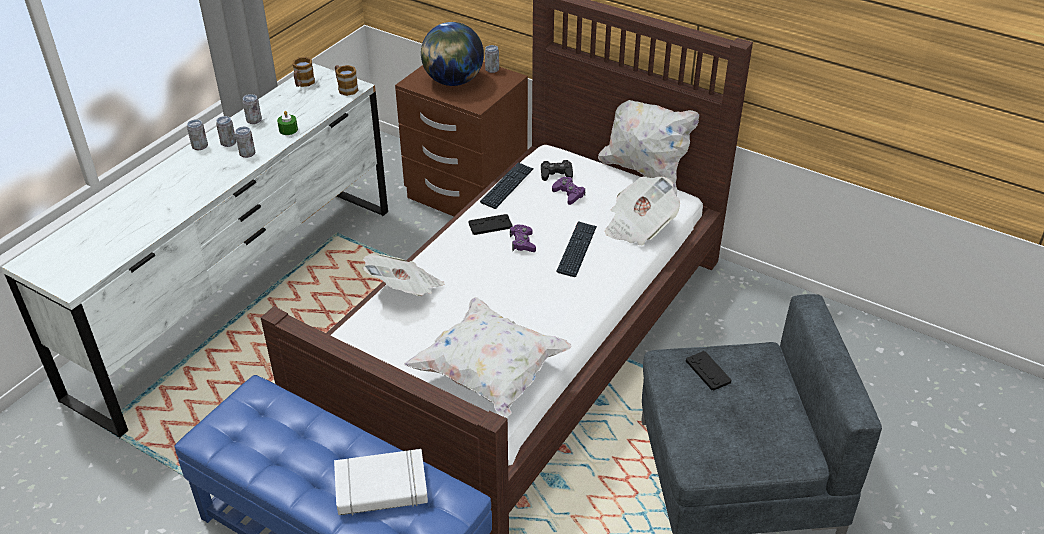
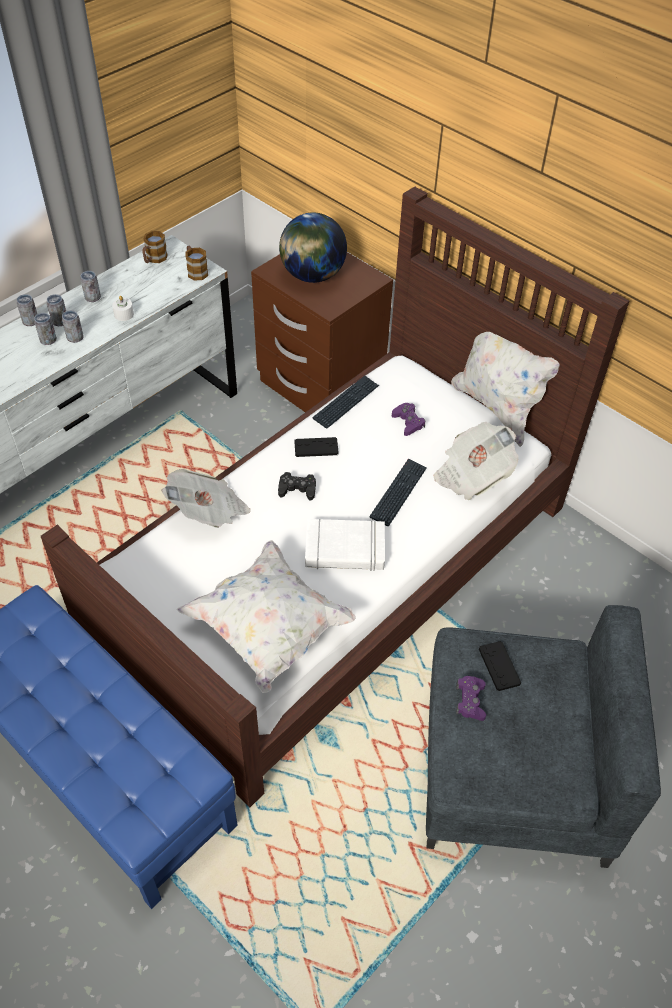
camera: 10 degrees right, 10 degrees up
green candle [277,111,298,135] -> white candle [112,296,134,321]
white book [334,449,428,515] -> white book moved to [305,519,385,571]
can [485,45,499,73] -> can moved to [34,313,57,345]
purple game controller [510,225,536,252] -> purple game controller moved to [456,676,486,721]
black game controller [541,160,573,181] -> black game controller moved to [278,472,316,501]

